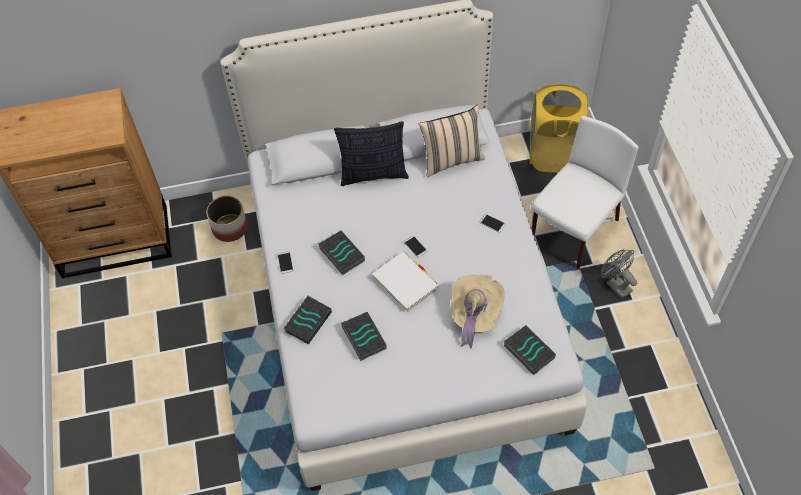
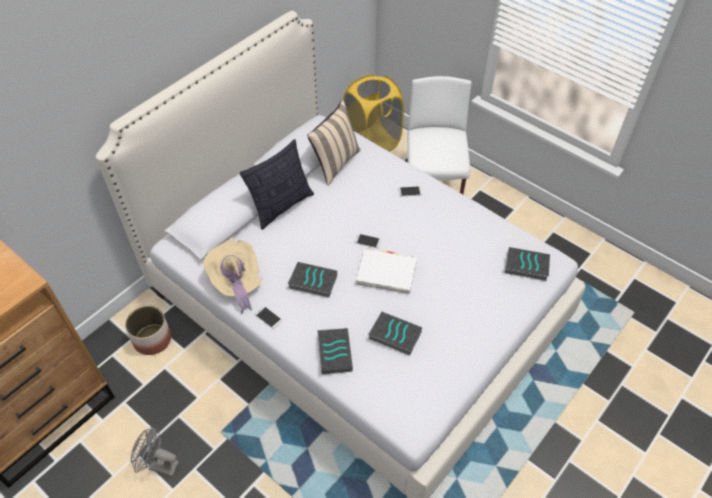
camera: 40 degrees left, 5 degrees down
beige hat [451,275,504,349] -> beige hat moved to [203,238,263,314]
grey fan [601,250,637,299] -> grey fan moved to [131,425,179,477]

